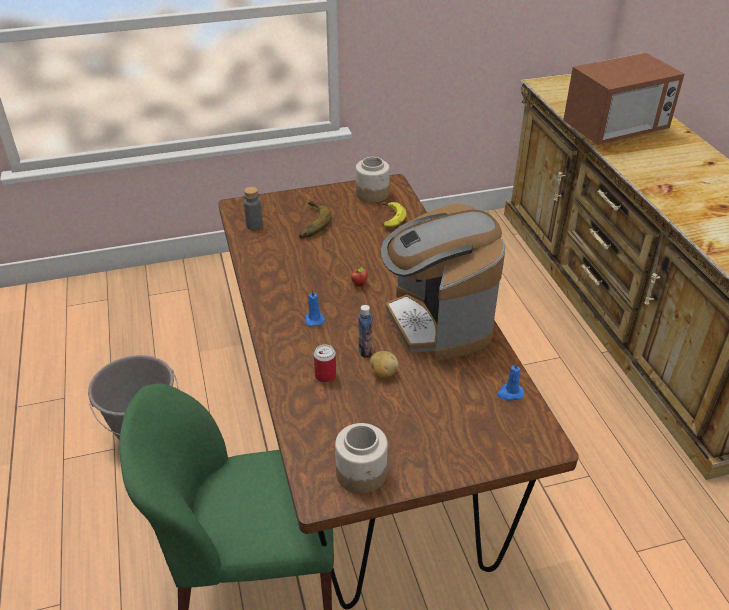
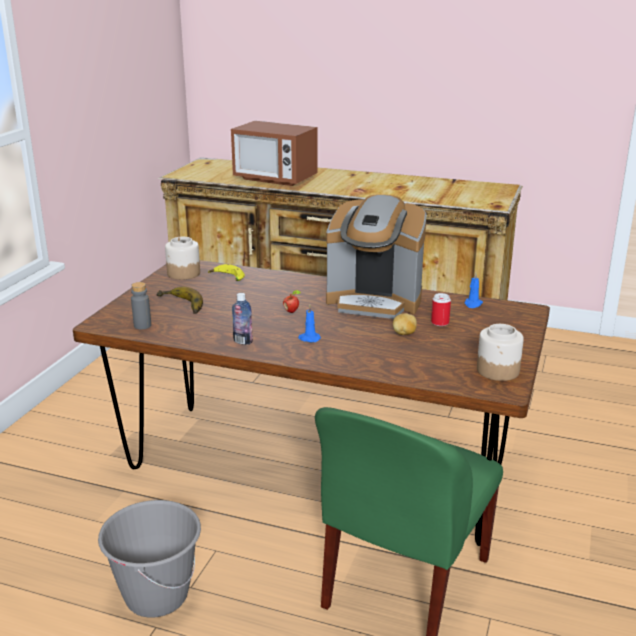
camera: 55 degrees left, 15 degrees down
can [314,344,336,383] -> can moved to [431,293,451,326]
bottle [358,305,372,358] -> bottle moved to [232,293,253,345]
microwave [563,53,684,145] -> microwave turned 105 degrees clockwise [231,121,318,186]

